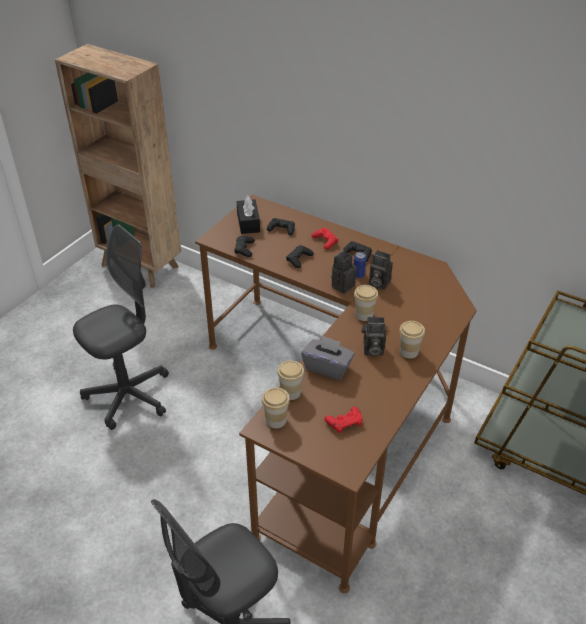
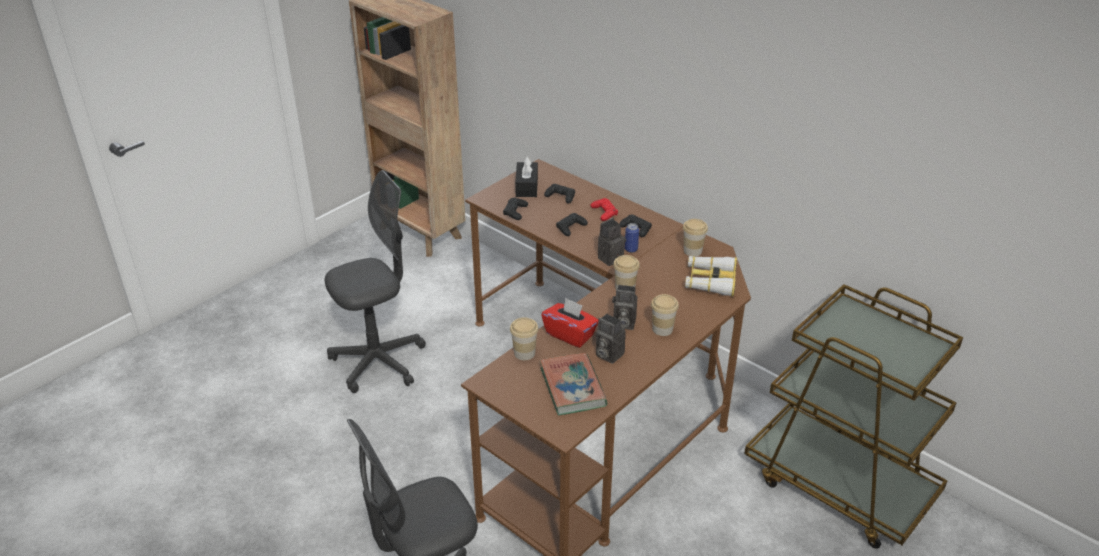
camera: 10 degrees right, 5 degrees down
cup [262,388,290,428] -> cup moved to [683,219,708,257]
grey tissue box [301,335,355,380] -> red tissue box [541,297,598,348]
red game controller [325,407,362,433] -> book [540,353,608,415]
camera [369,250,393,290] -> camera moved to [596,314,626,364]
none -> binoculars [685,256,737,297]

